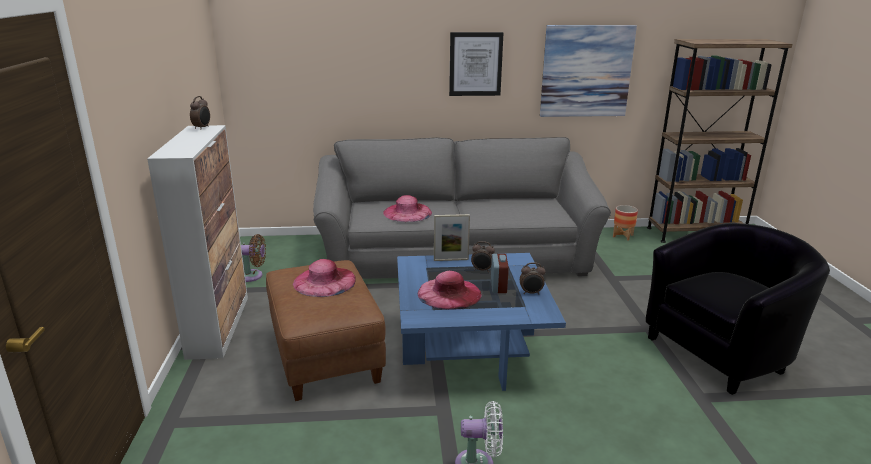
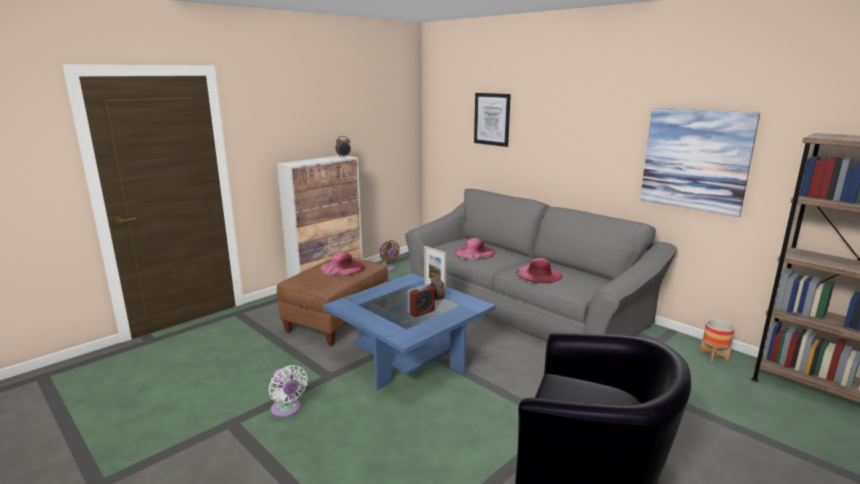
camera: 50 degrees right, 5 degrees down
pink hat [418,271,482,309] -> pink hat moved to [516,258,562,283]
picture [449,32,503,96] -> picture moved to [474,93,511,147]
alarm clock [520,263,545,295] -> none

